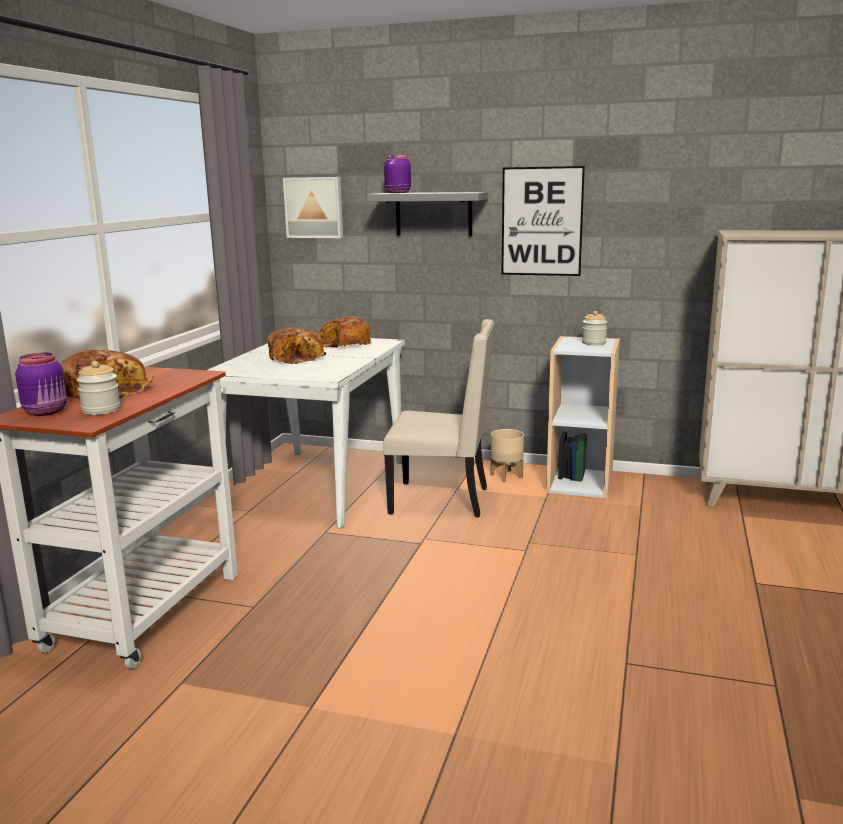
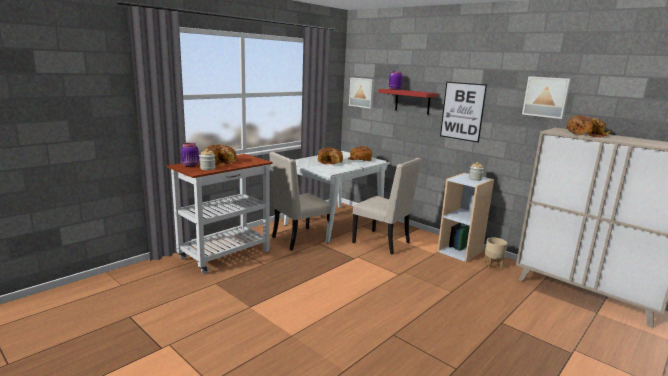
camera: 25 degrees right, 0 degrees up
grey shelf [367,192,488,236] -> red shelf [378,89,438,115]
beige planter [491,429,524,482] -> beige planter moved to [484,237,507,269]
none -> beige chair [269,152,332,251]
none -> picture [522,76,571,119]
none -> bread [566,115,611,138]

